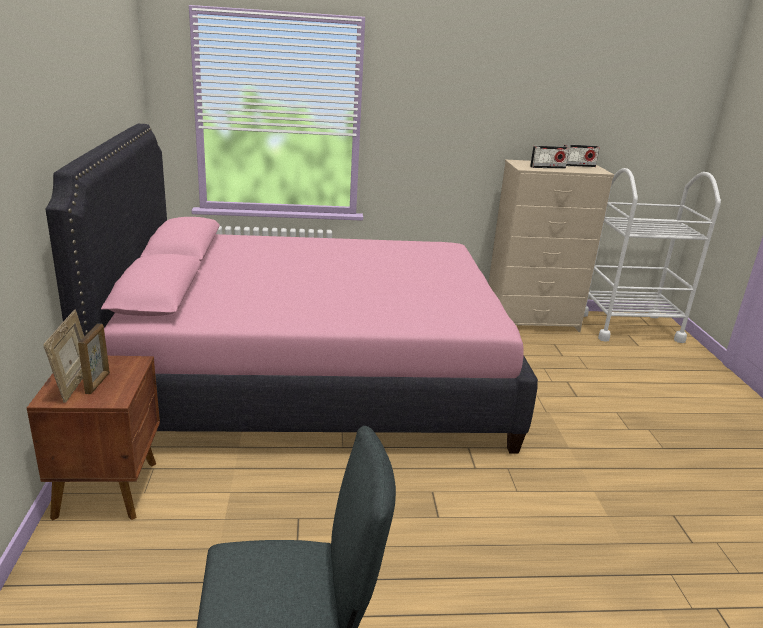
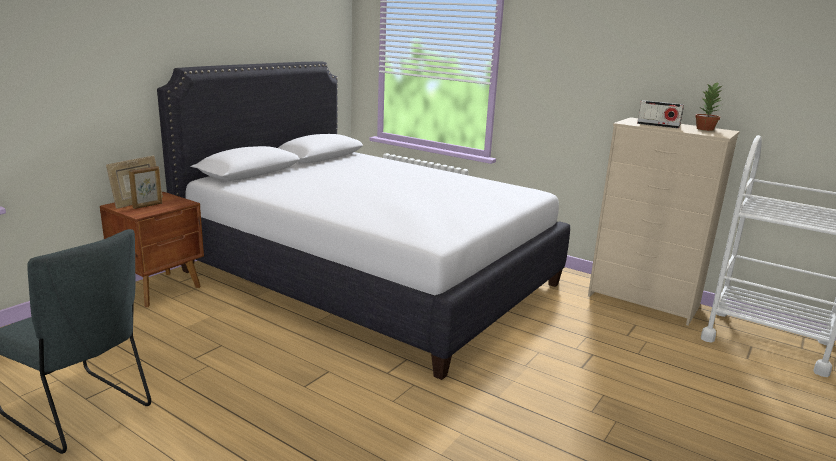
camera: 40 degrees right, 5 degrees down
pink bed [46,124,538,453] -> white bed [157,61,570,380]
radio [564,144,600,167] -> potted plant [695,82,723,131]

